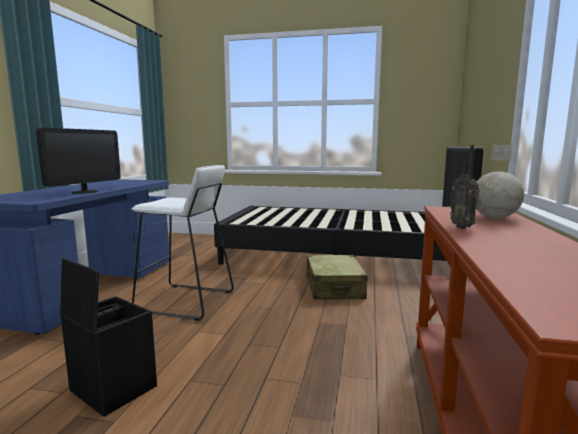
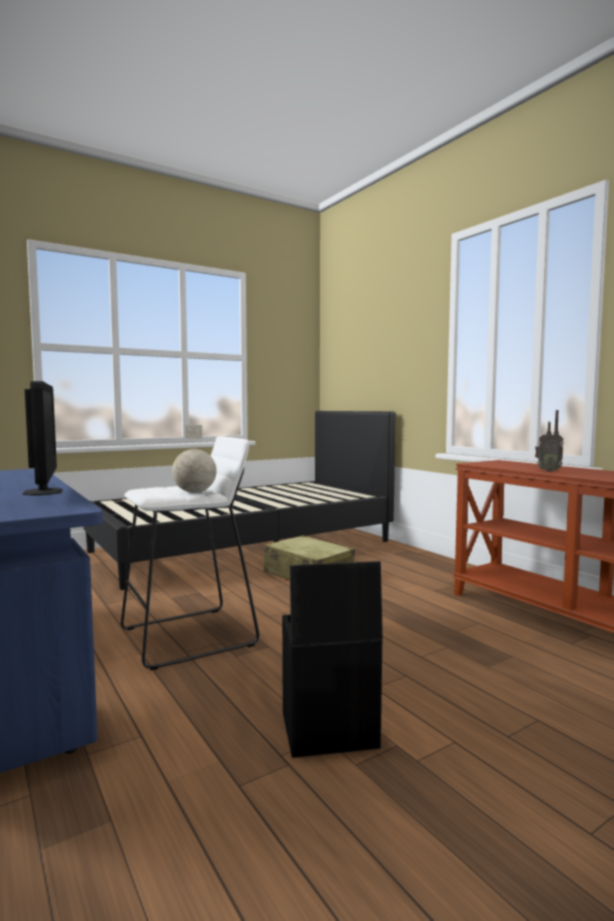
camera: 45 degrees left, 5 degrees down
globe [477,145,524,218] -> globe moved to [172,425,217,493]

